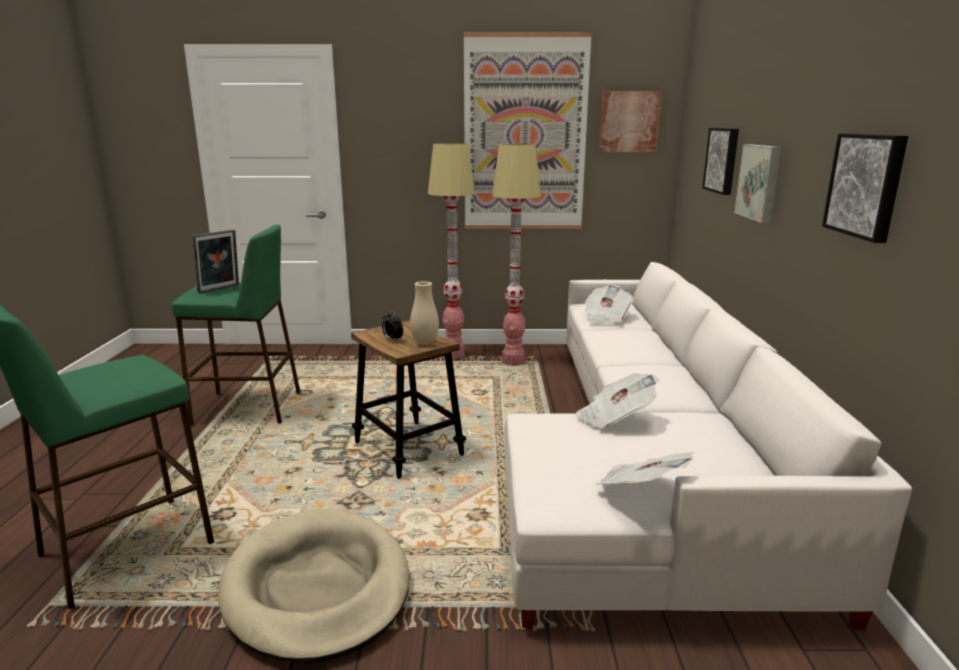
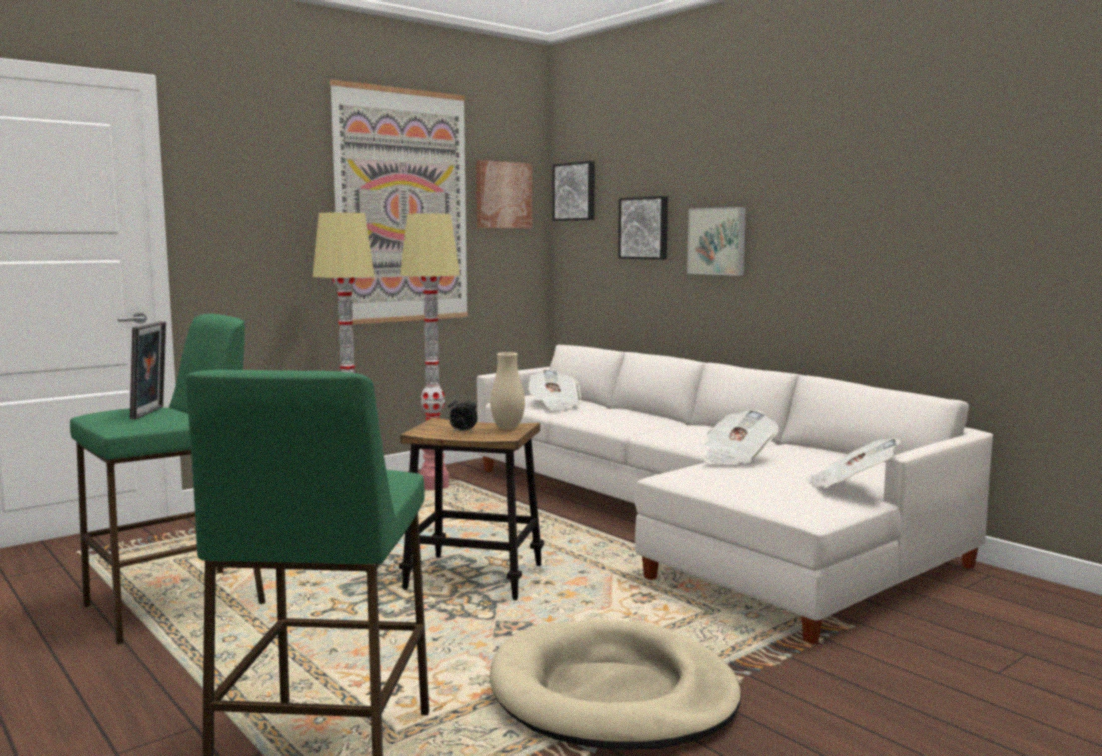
camera: 40 degrees left, 10 degrees down
picture [822,134,908,243] -> picture moved to [552,161,595,221]

